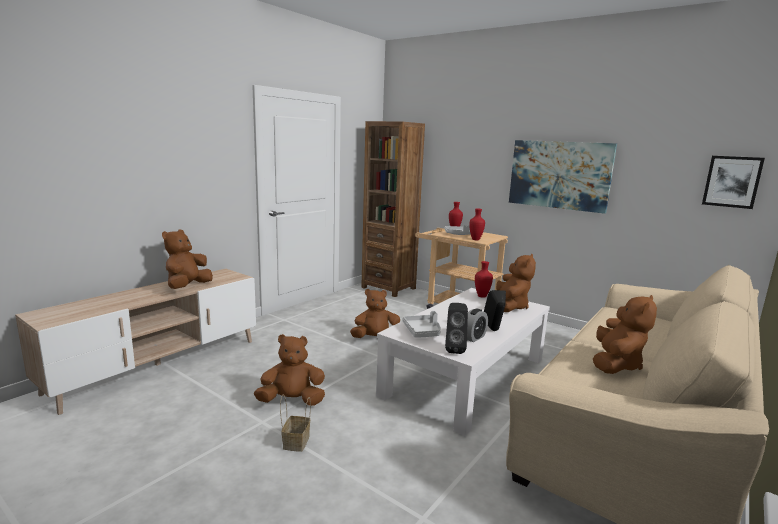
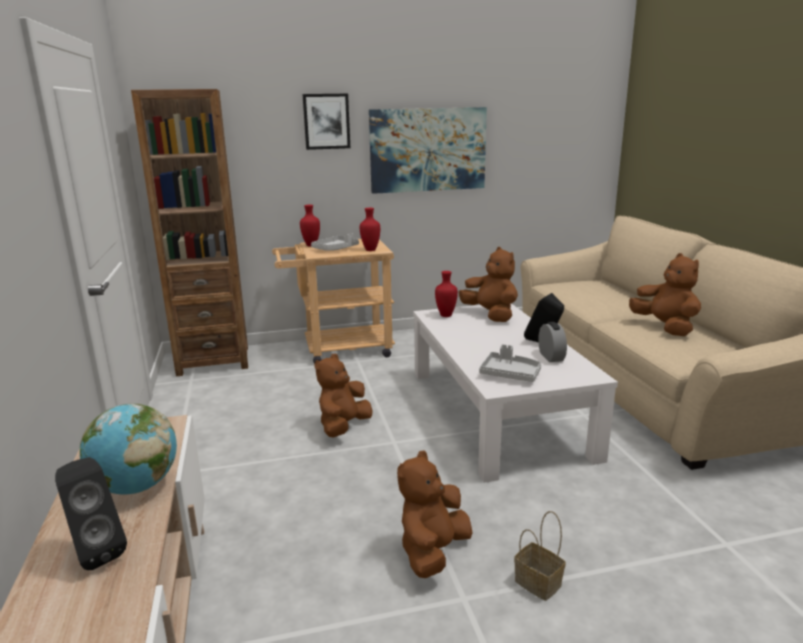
camera: 50 degrees left, 5 degrees up
brown plush toy [162,230,213,289] -> globe [80,403,177,495]
black speaker [445,303,468,354] -> black speaker moved to [55,457,127,570]
picture [702,156,765,209] -> picture moved to [302,94,350,150]

